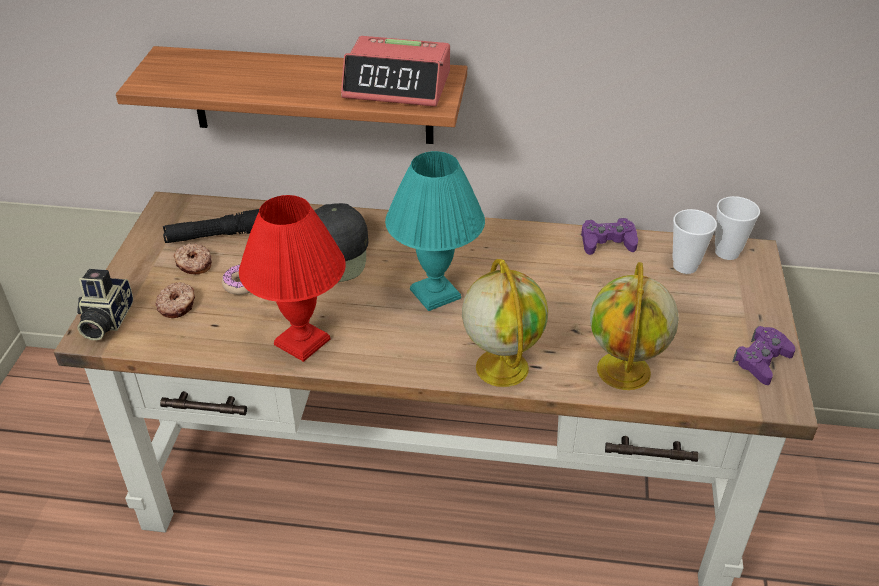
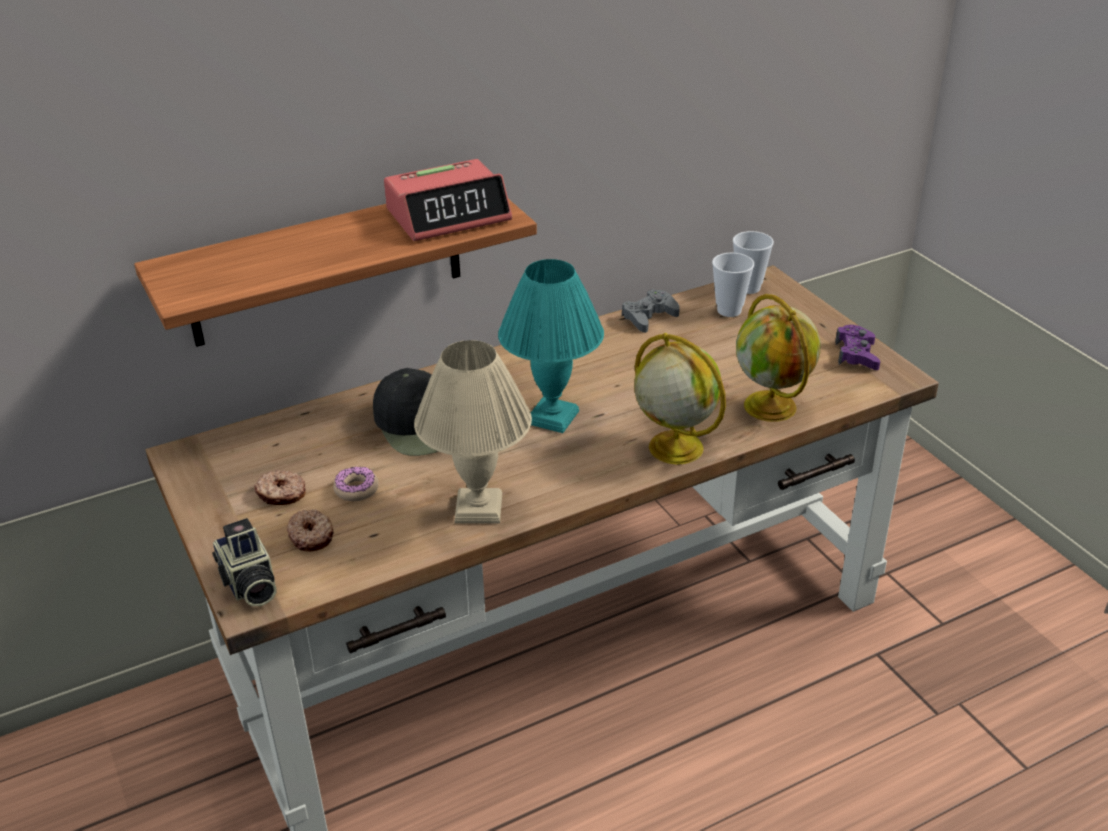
camera: 35 degrees left, 5 degrees down
black flashlight [163,209,259,243] -> none
red table lamp [239,195,346,362] -> beige table lamp [414,340,532,524]
purple game controller [581,218,638,255] -> grey game controller [622,289,680,333]

